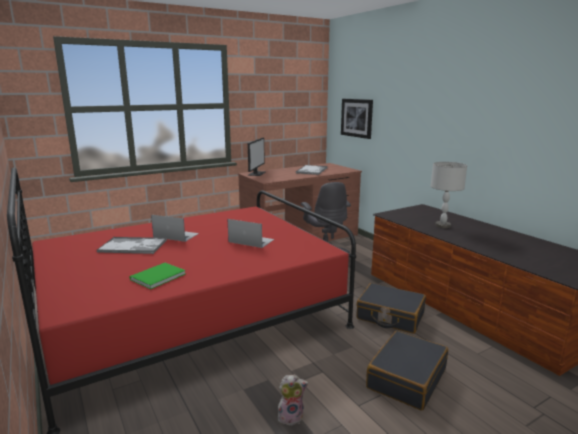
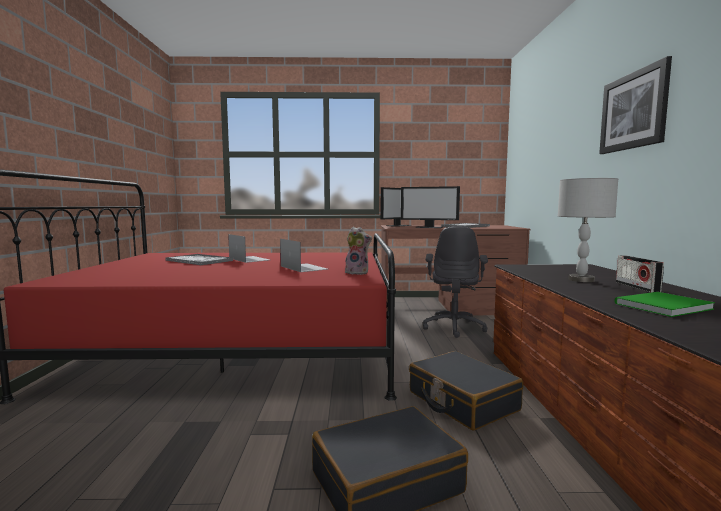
camera: 30 degrees right, 10 degrees down
green book [130,263,185,289] -> green book moved to [614,292,715,317]
plush toy [278,375,308,426] -> plush toy moved to [345,227,372,275]
picture [341,99,373,139] -> picture moved to [599,56,672,154]
none -> monitor [401,186,460,228]
none -> radio [616,255,664,293]

